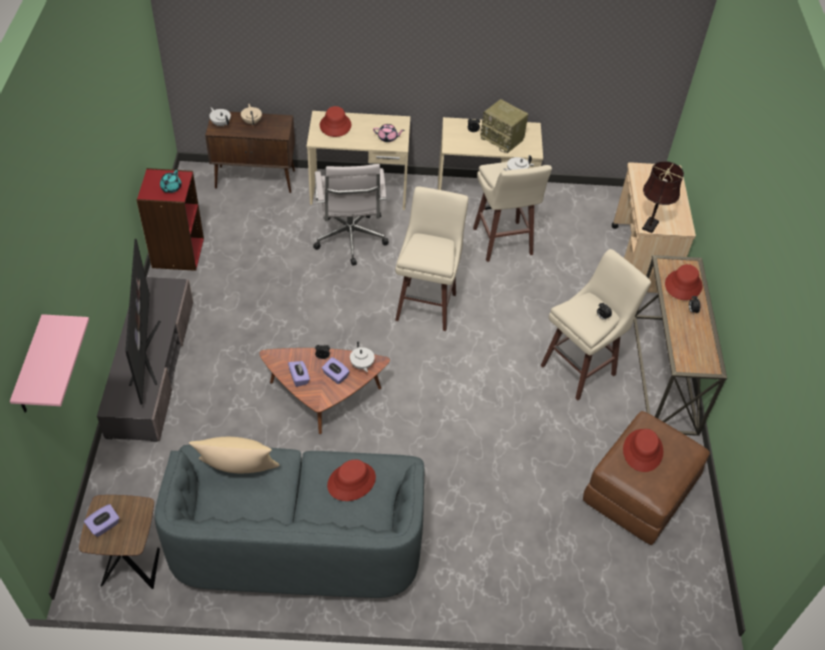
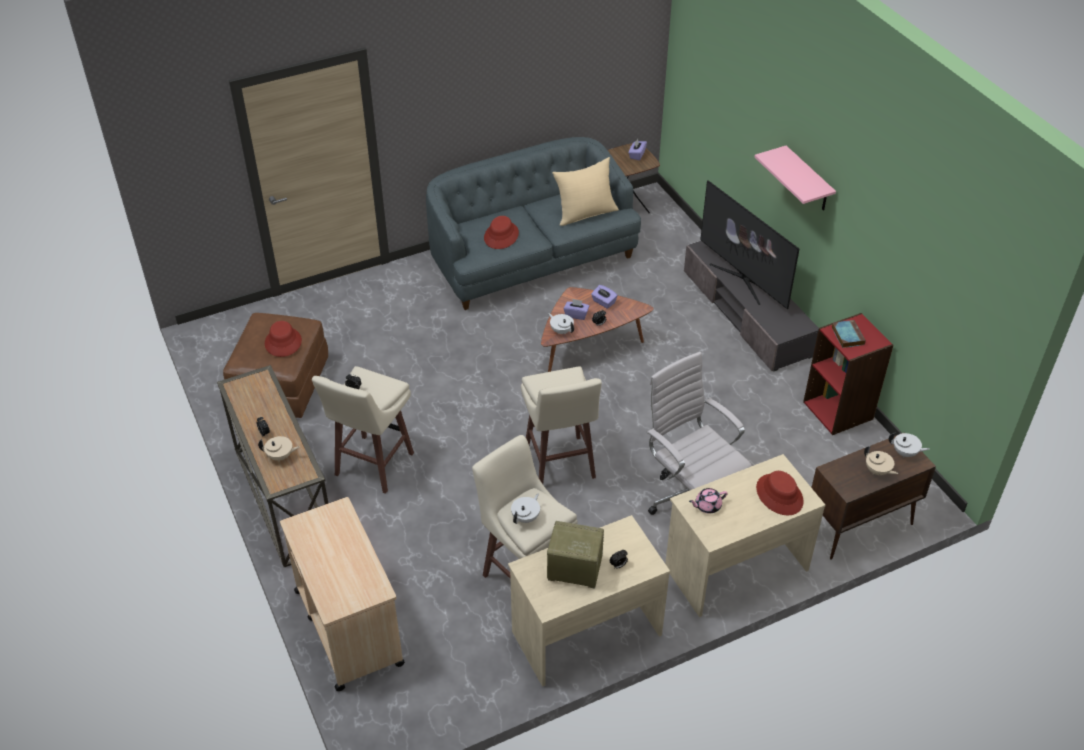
camera: 155 degrees right, 5 degrees down
pink shelf [10,314,89,413] -> pink shelf moved to [754,146,836,211]
turquoise teapot [160,170,182,193] -> book [832,320,866,348]
brown table lamp [642,161,684,233] -> none
red hat [665,264,702,300] -> beige teapot [258,436,300,461]

